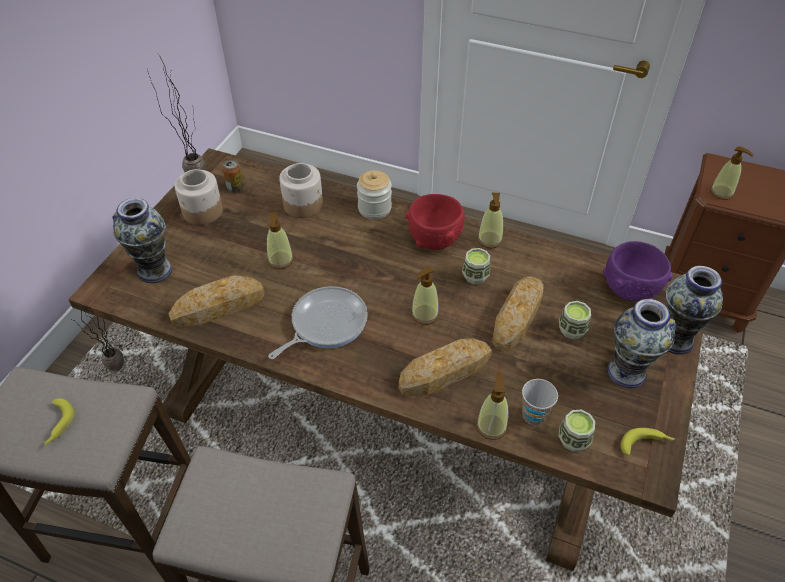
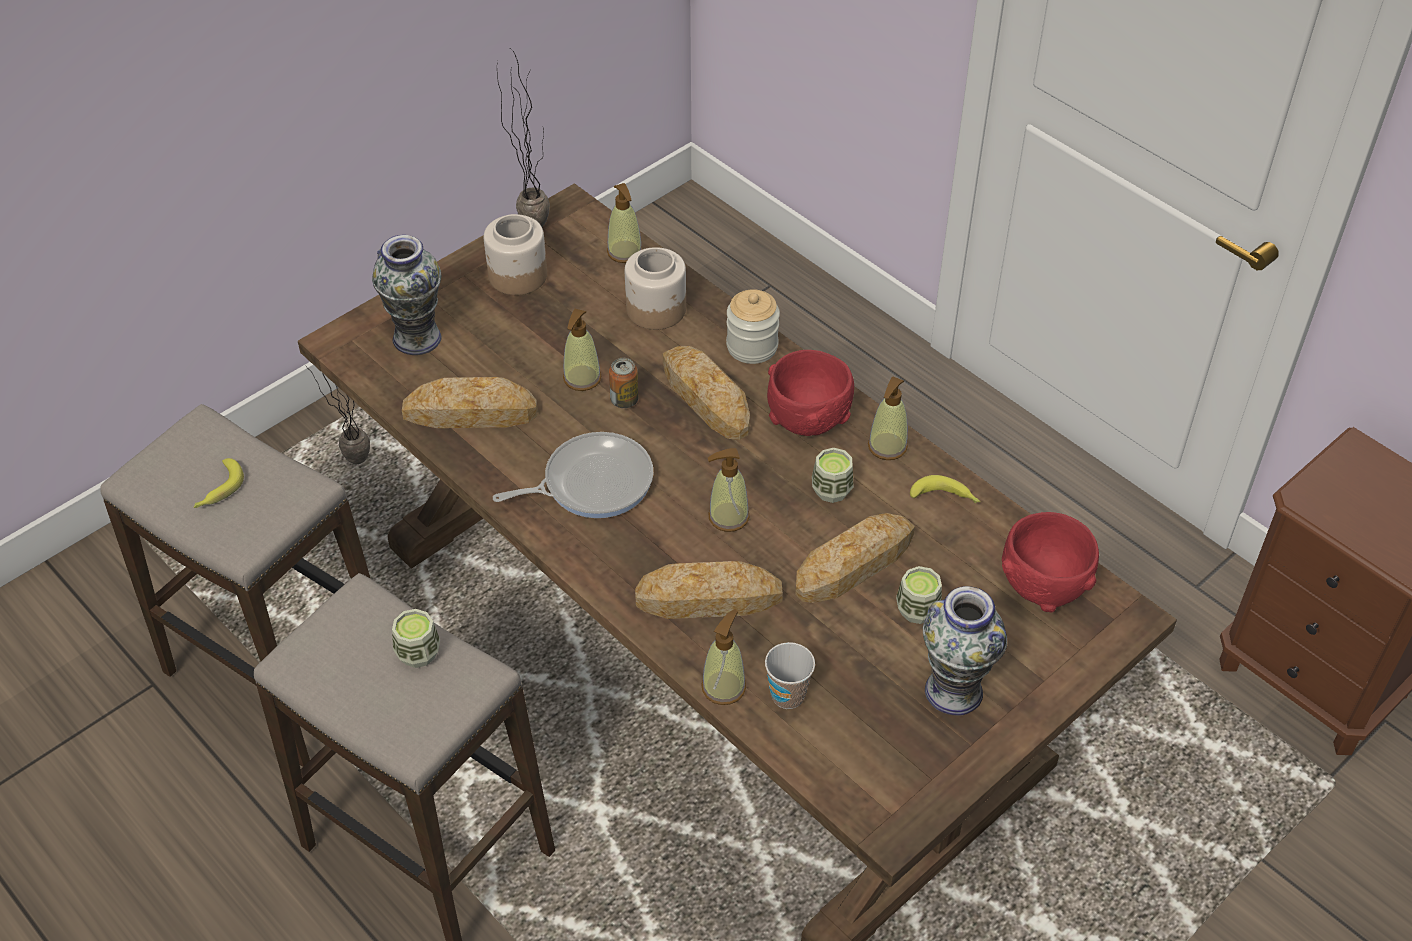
camera: 25 degrees right, 0 degrees up
can [222,159,244,192] -> can moved to [609,358,638,408]
cup [559,410,595,452] -> cup moved to [392,609,440,668]
purple bowl [603,241,673,301] -> red bowl [1002,512,1099,612]
banana [621,428,675,455] -> banana moved to [910,475,980,503]
vase [666,266,723,355] -> none
soap dispenser [710,146,754,200] -> soap dispenser moved to [607,183,642,263]
none -> bread [663,346,750,440]

